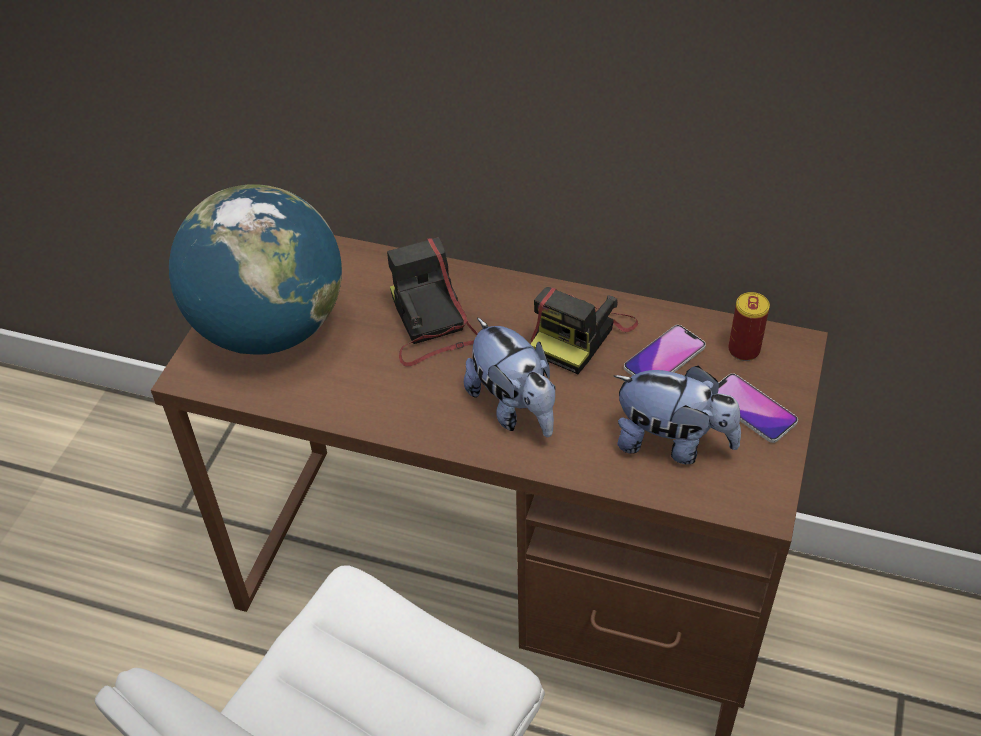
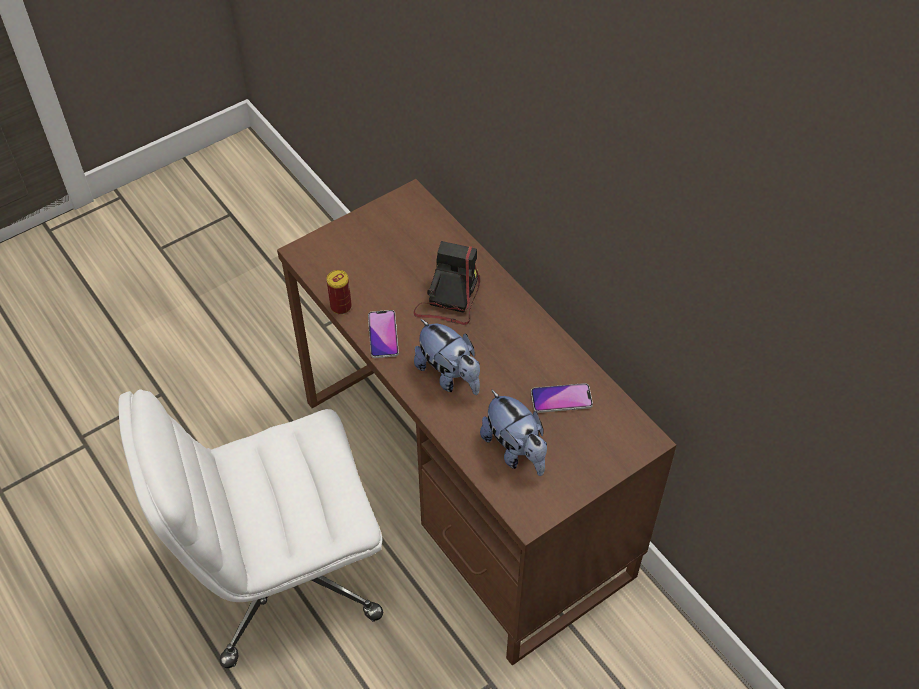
camera: 35 degrees right, 5 degrees up
globe [169,184,342,355] -> none
plush toy [464,317,555,437] -> plush toy turned 45 degrees counterclockwise [414,319,480,395]
camera [531,287,638,374] -> none
phone [718,373,798,443] -> phone moved to [368,310,399,358]
can [728,292,770,361] -> can moved to [327,270,352,314]

